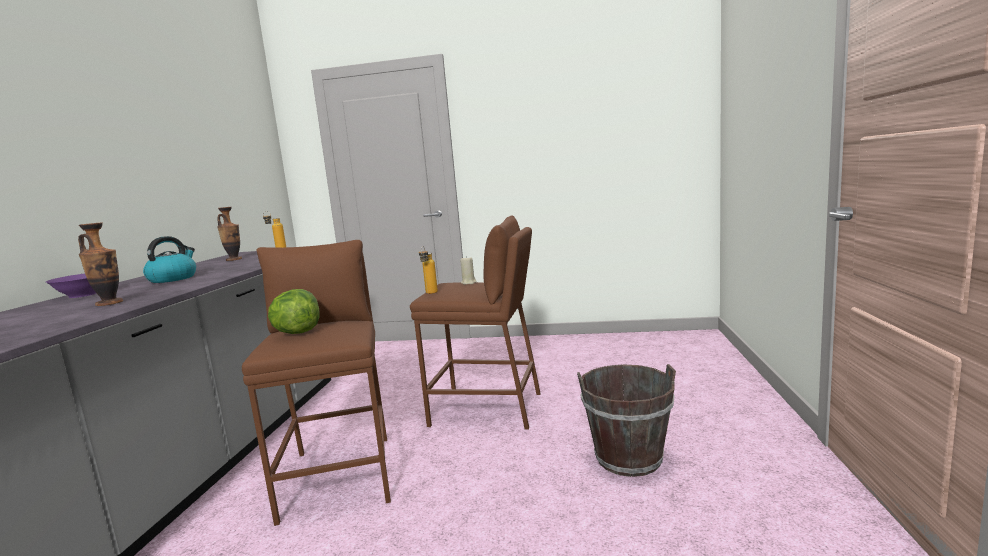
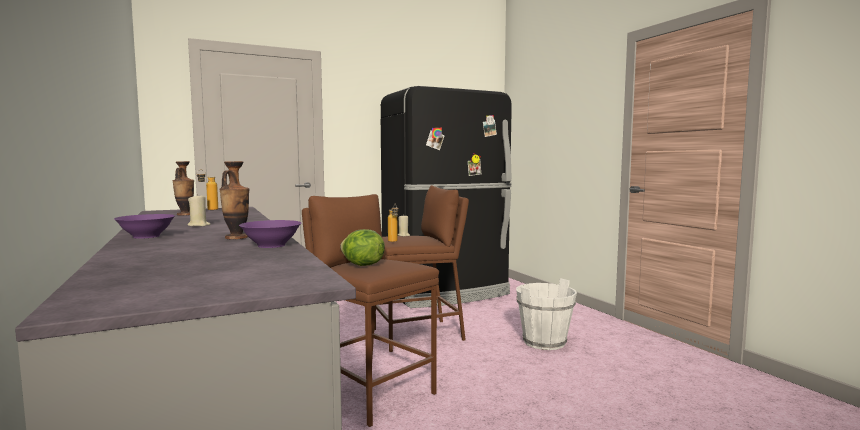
camera: 35 degrees left, 5 degrees down
kettle [143,236,196,283] -> beige candle [188,196,210,226]
brown bucket [577,364,676,477] -> white bucket [516,278,577,350]
none -> purple bowl [239,220,301,248]
none -> black fridge [381,86,512,308]

